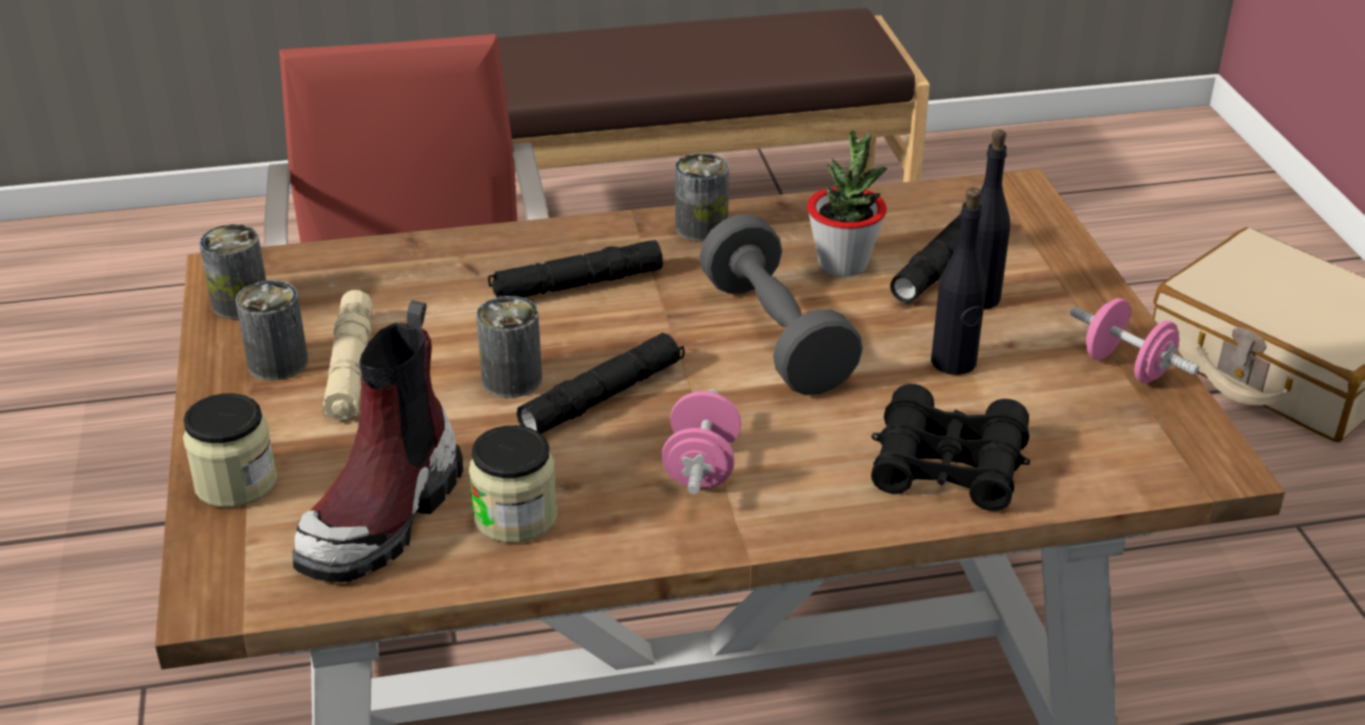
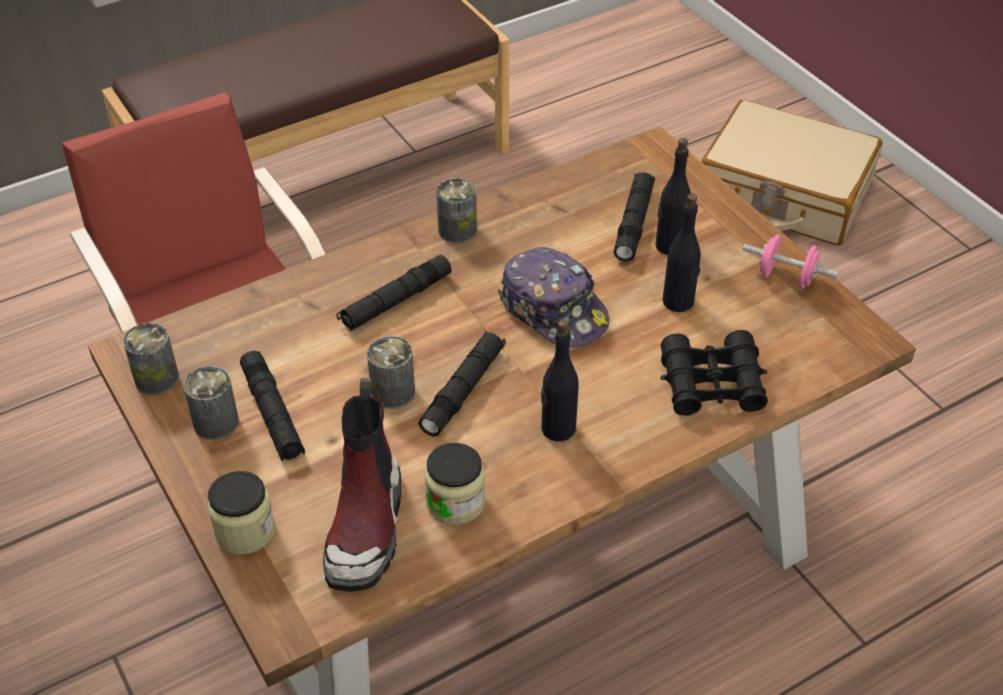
camera: 20 degrees left, 10 degrees up
beige flashlight [322,290,372,420] -> black flashlight [240,351,305,462]
pink dumbbell [662,389,741,494] -> black bottle [541,320,579,441]
grey dumbbell [700,214,863,395] -> cap [498,247,609,347]
potted plant [807,131,888,277] -> none

